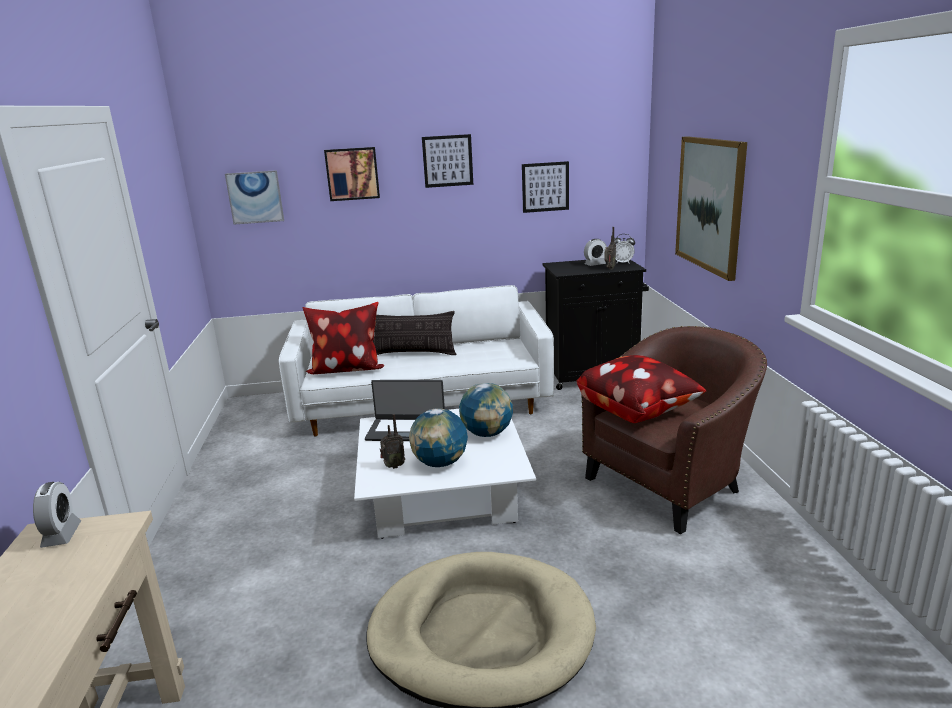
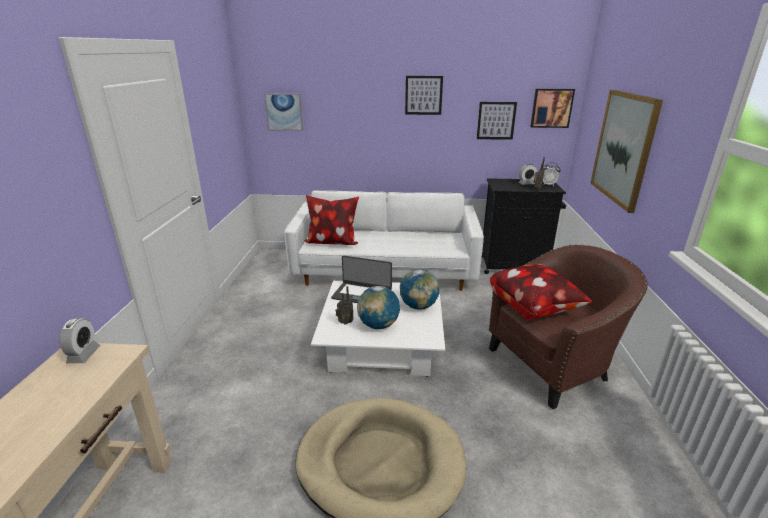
camera: 10 degrees right, 5 degrees up
picture [324,147,380,201] -> picture moved to [530,89,575,128]
pillow [373,311,456,355] -> none

